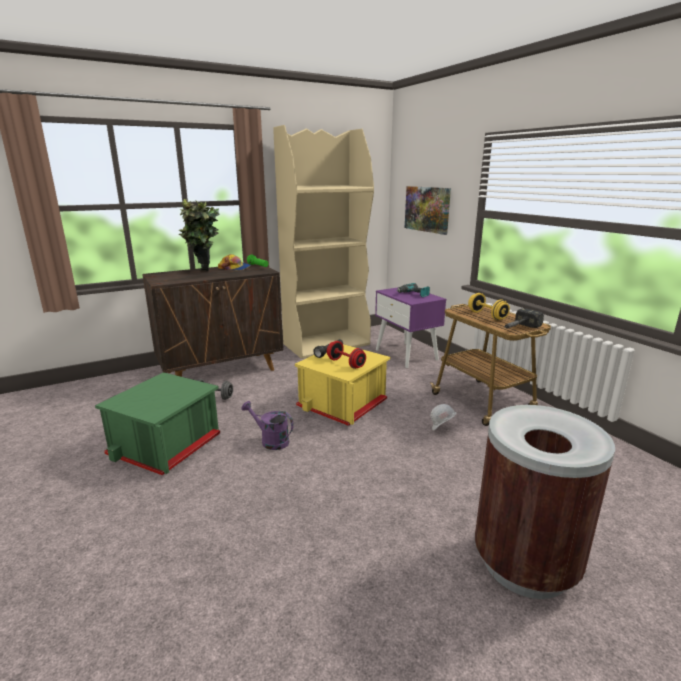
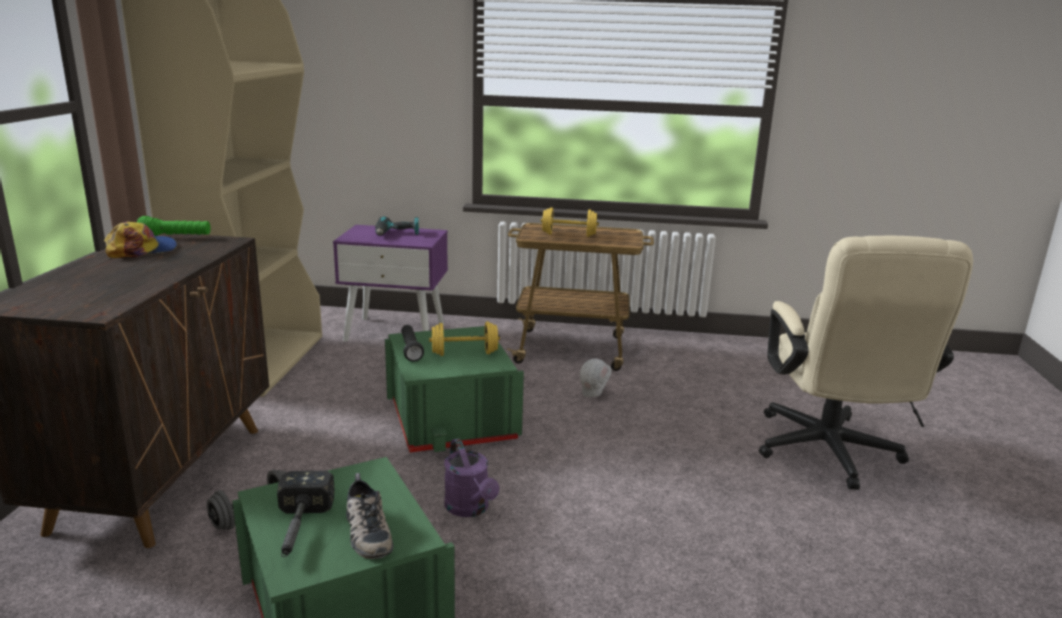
camera: 55 degrees left, 0 degrees up
potted plant [178,199,220,271] -> none
purple watering can [241,401,294,450] -> purple watering can turned 90 degrees counterclockwise [444,439,499,517]
yellow storage box [295,344,390,426] -> green storage box [385,326,524,453]
red dumbbell [327,341,366,369] -> yellow dumbbell [429,321,500,356]
picture [405,186,451,235] -> none
brown trash can [475,405,615,599] -> beige office chair [759,236,973,490]
hammer [504,308,544,329] -> hammer moved to [277,471,335,557]
none -> shoe [346,473,393,559]

